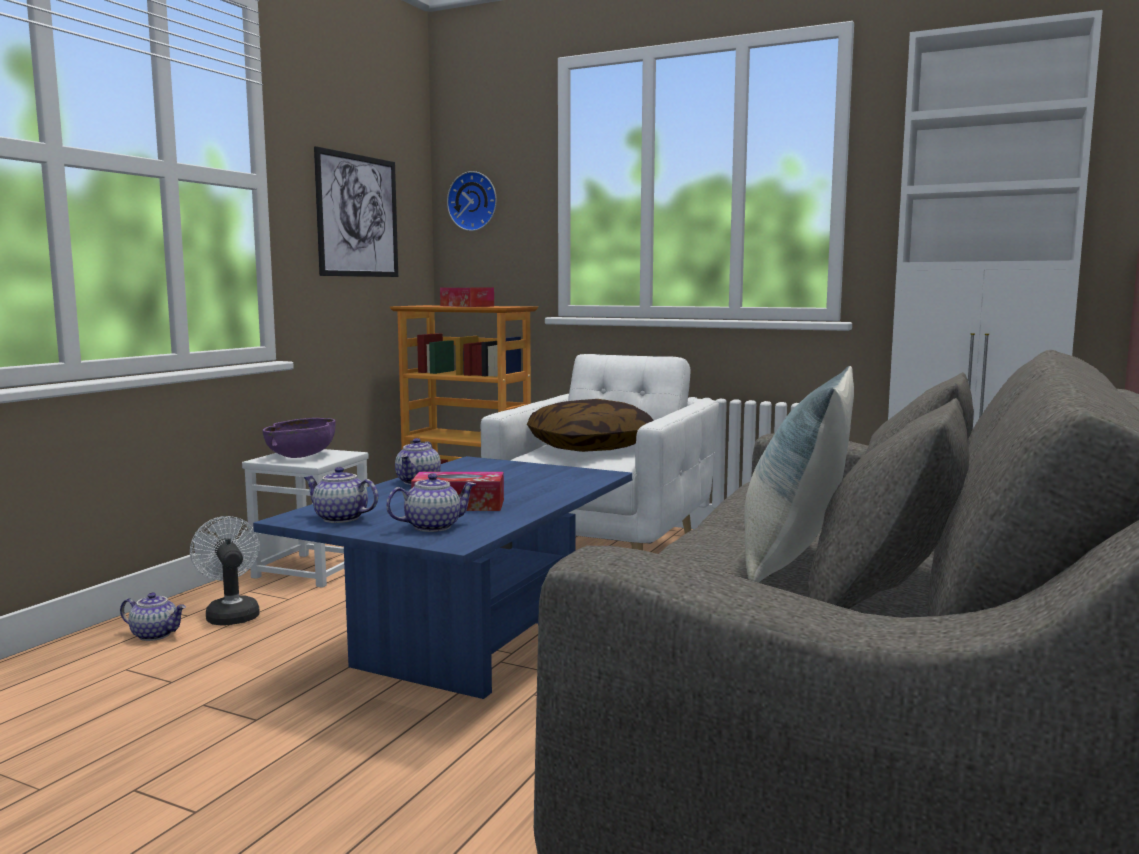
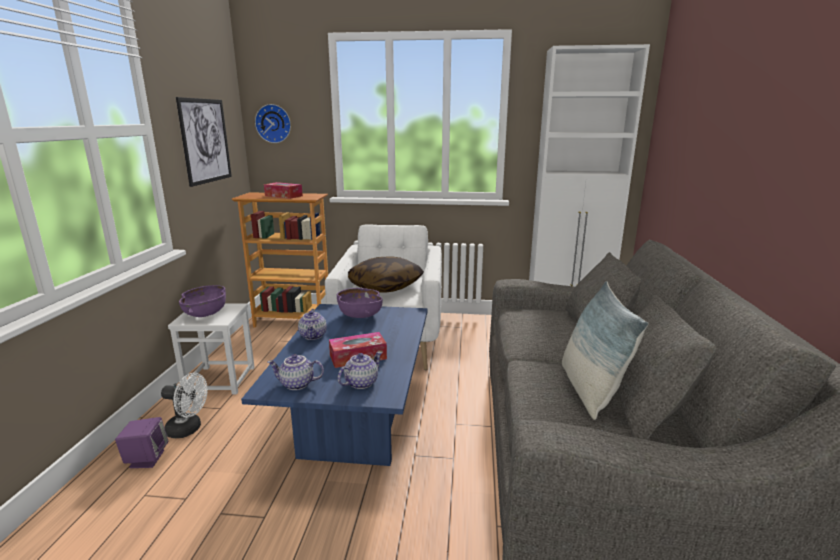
camera: 20 degrees left, 10 degrees up
teapot [120,592,186,641] -> purple speaker [115,417,168,468]
white fan [190,516,260,626] -> white fan turned 150 degrees clockwise [161,373,208,438]
none -> purple bowl [337,288,383,318]

